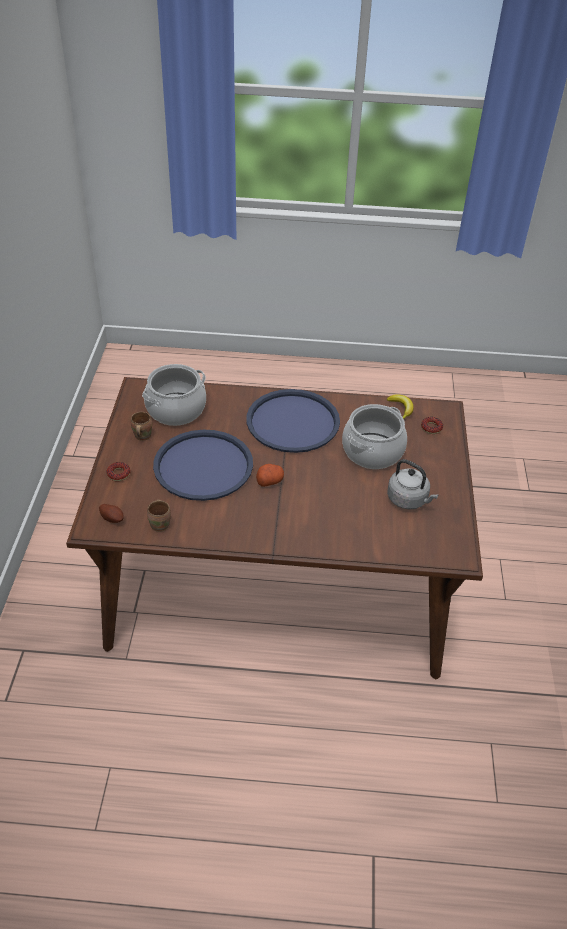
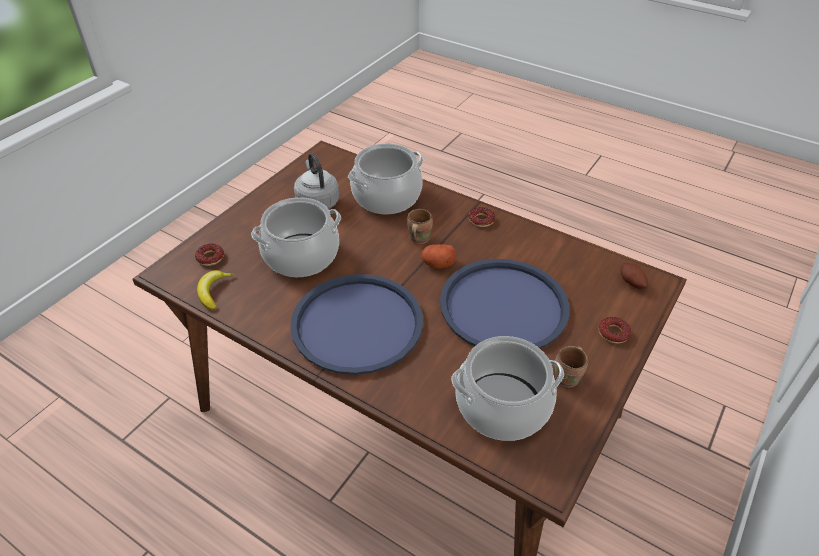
camera: 150 degrees left, 0 degrees up
brown mug [147,500,171,532] -> brown mug moved to [407,209,433,244]
none -> cooking pot [348,143,423,214]
none -> donut [468,207,495,227]

